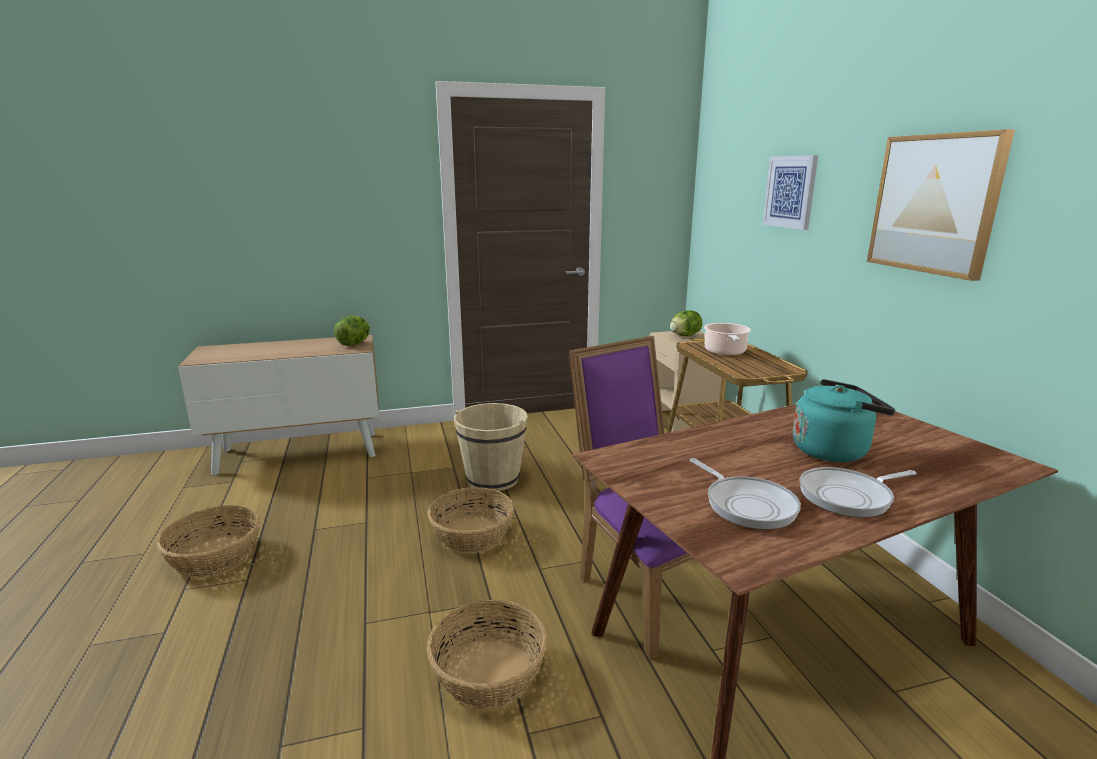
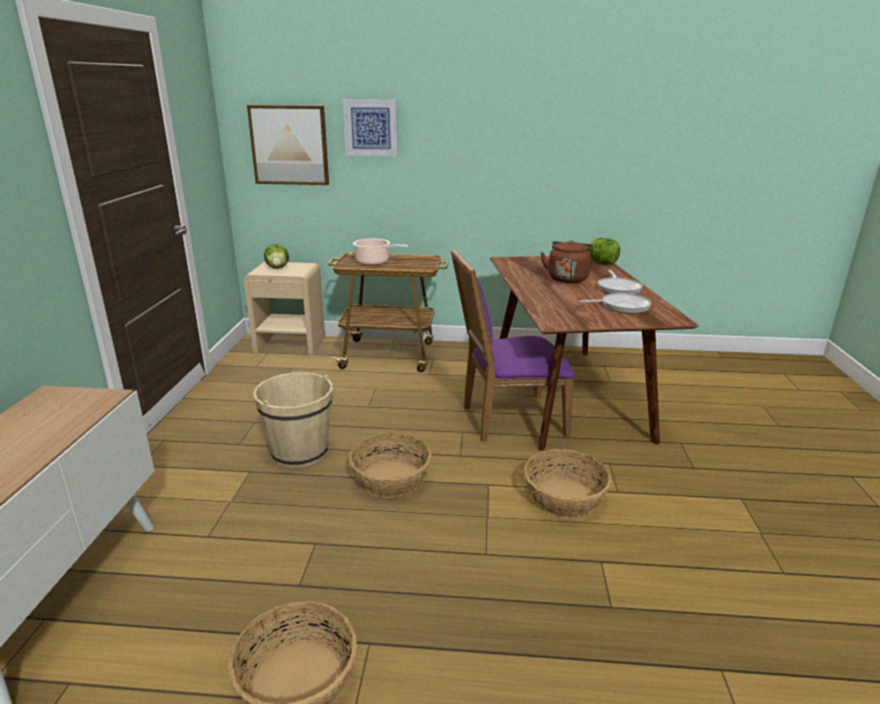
camera: 70 degrees left, 5 degrees up
lettuce [334,316,370,346] -> lettuce moved to [588,238,620,265]
turquoise kettle [793,379,895,462] -> brown kettle [540,240,592,283]
picture [867,129,1015,281] -> picture moved to [247,105,329,185]

